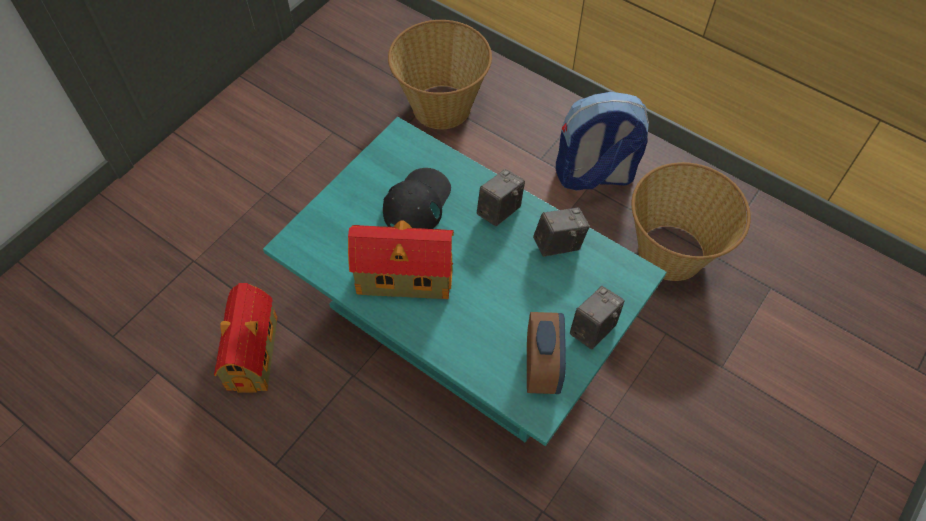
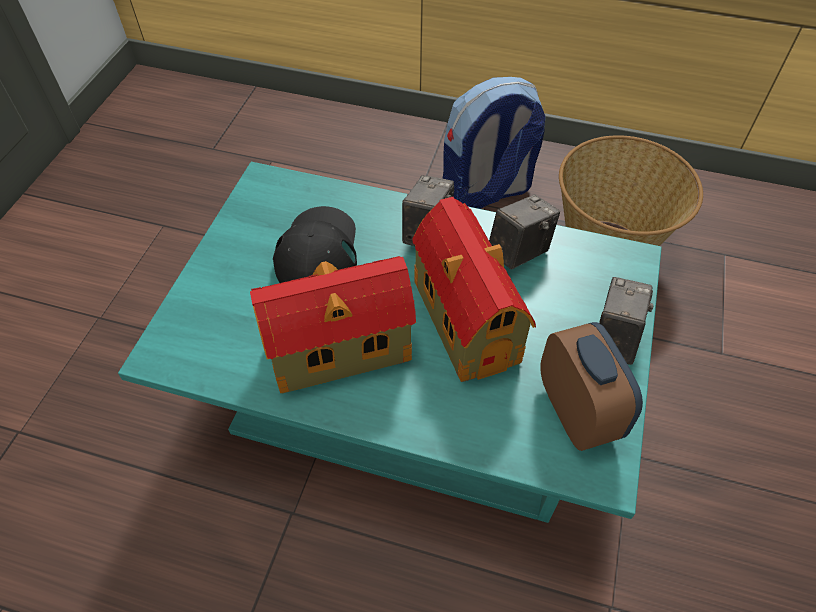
camera: 20 degrees left, 5 degrees down
toy house [214,283,278,393] -> toy house moved to [412,197,536,382]
basket [388,20,492,129] -> none

